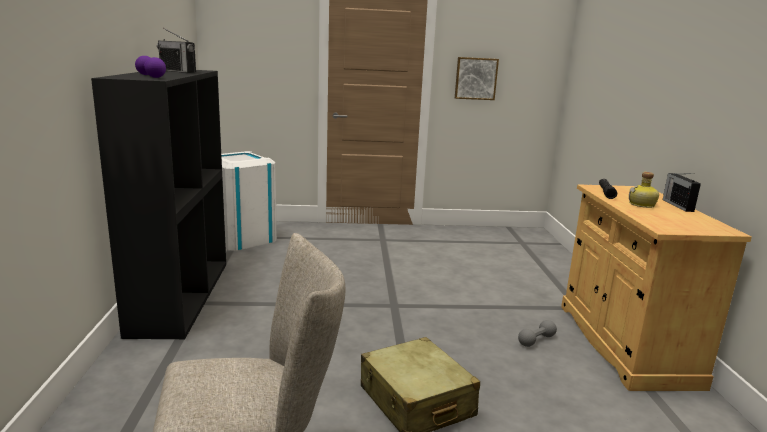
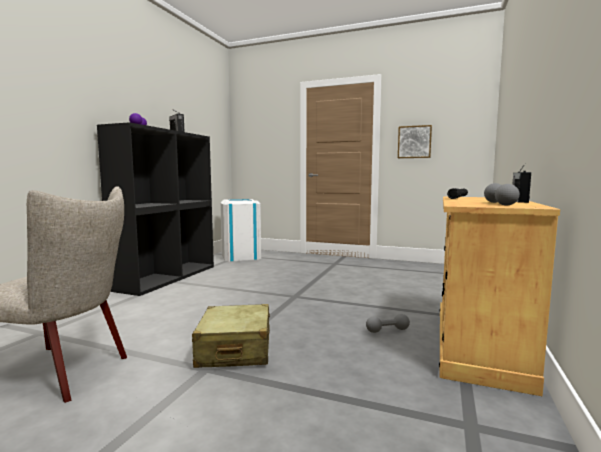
camera: 25 degrees right, 10 degrees down
bottle [629,172,659,208] -> none
none -> grey dumbbell [484,183,520,206]

